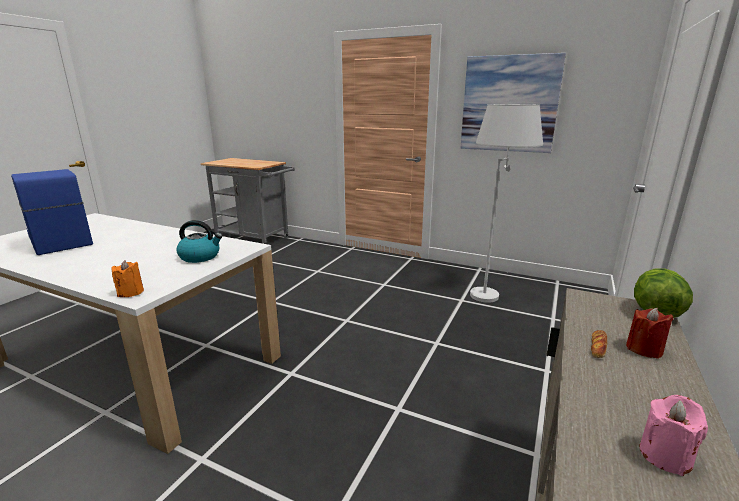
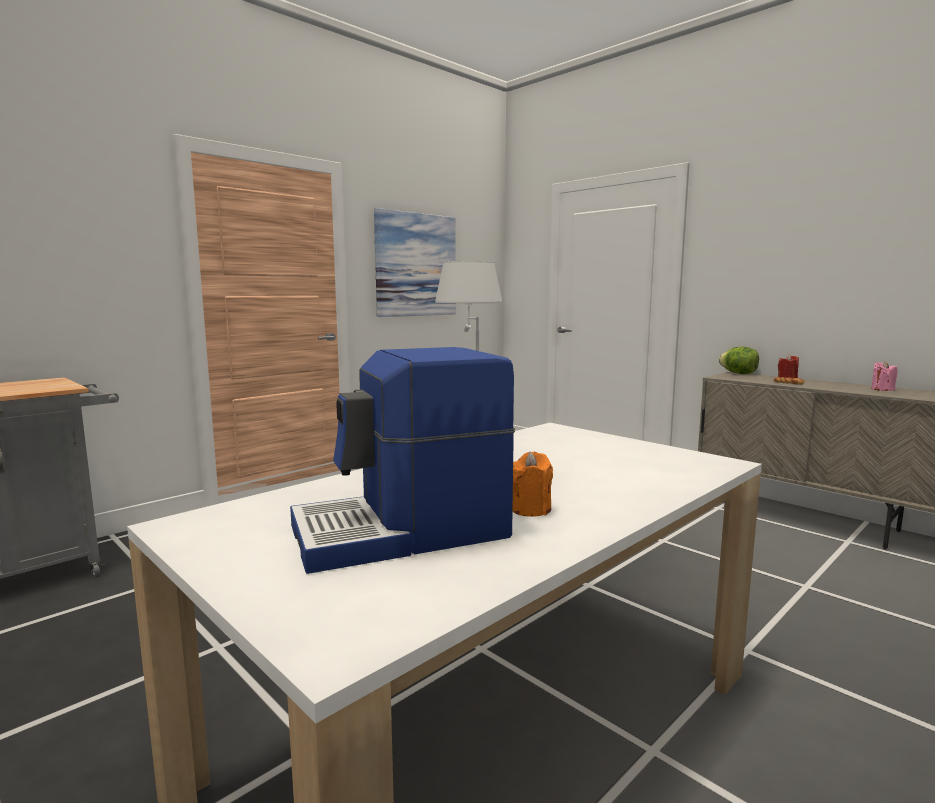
camera: 70 degrees left, 10 degrees down
orange candle [112,260,144,297] -> orange candle moved to [512,452,553,517]
kettle [176,220,223,263] -> none

